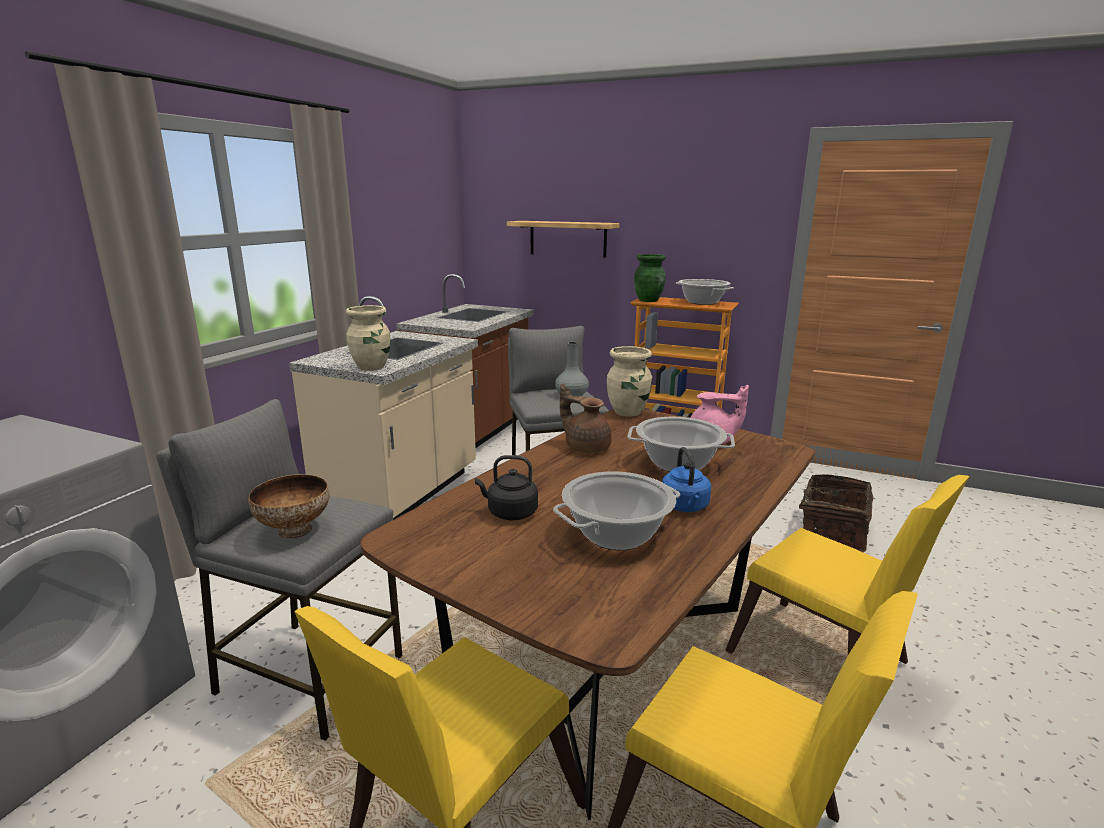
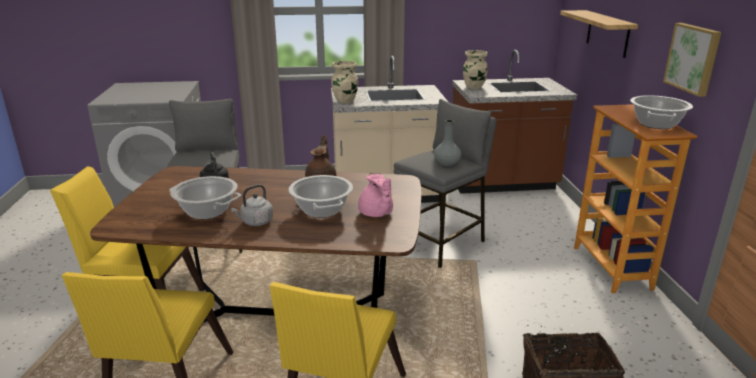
camera: 60 degrees right, 5 degrees up
bowl [248,474,330,539] -> none
beige vase [607,346,652,417] -> beige vase moved to [463,50,488,89]
green vase [634,254,666,302] -> none
blue kettle [662,447,711,512] -> grey kettle [231,185,273,226]
none -> picture [663,23,721,97]

